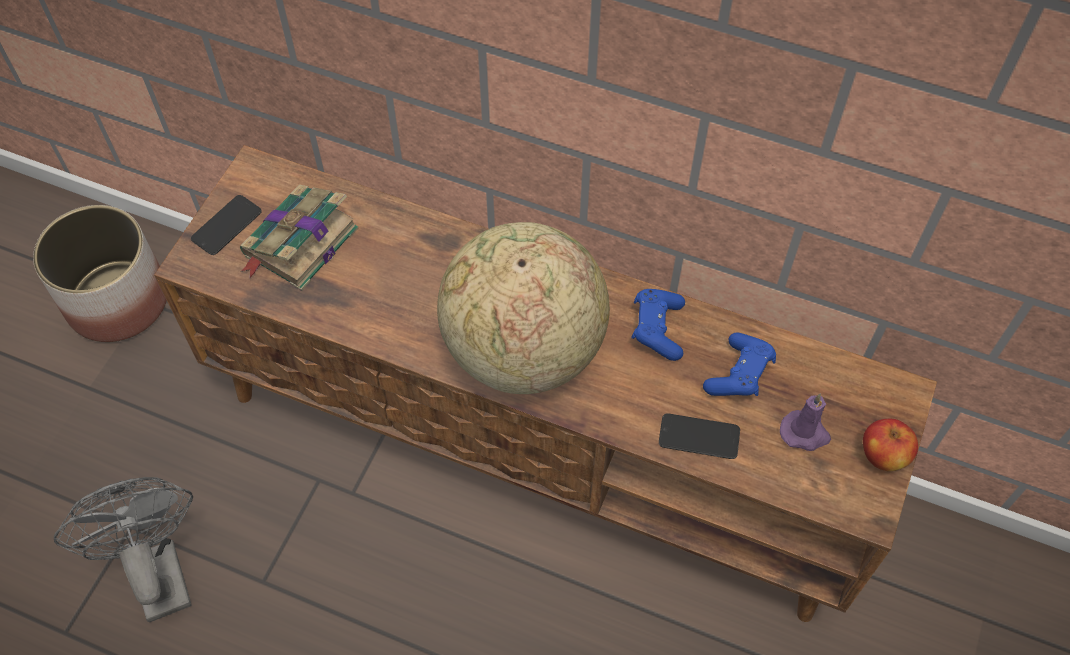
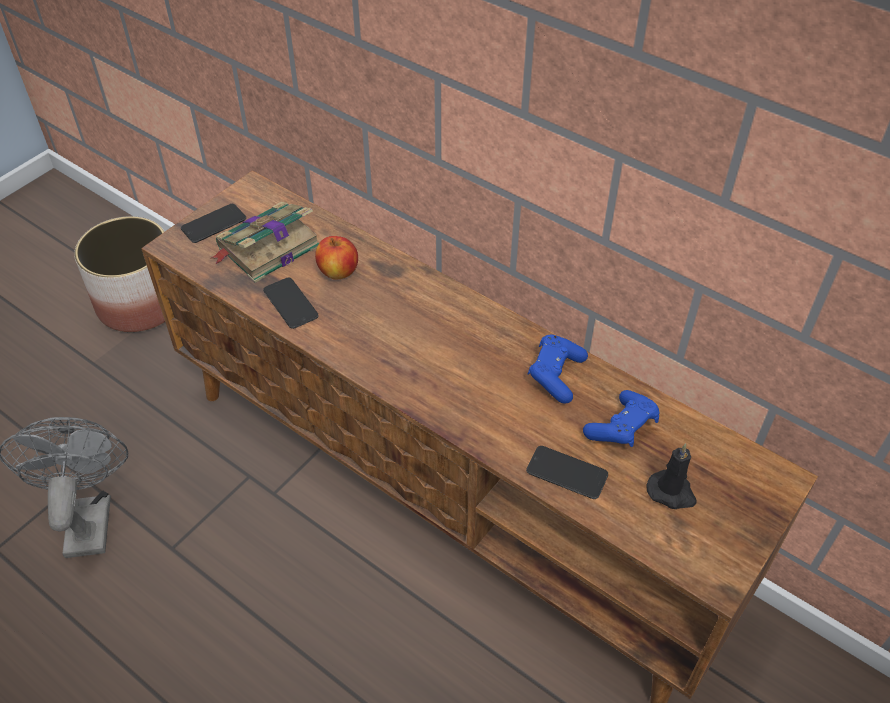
camera: 15 degrees right, 10 degrees down
globe [437,222,610,394] -> none
purple candle [780,394,831,451] -> black candle [646,443,696,509]
apple [863,419,918,471] -> apple moved to [315,236,358,280]
none -> phone [263,277,319,329]

